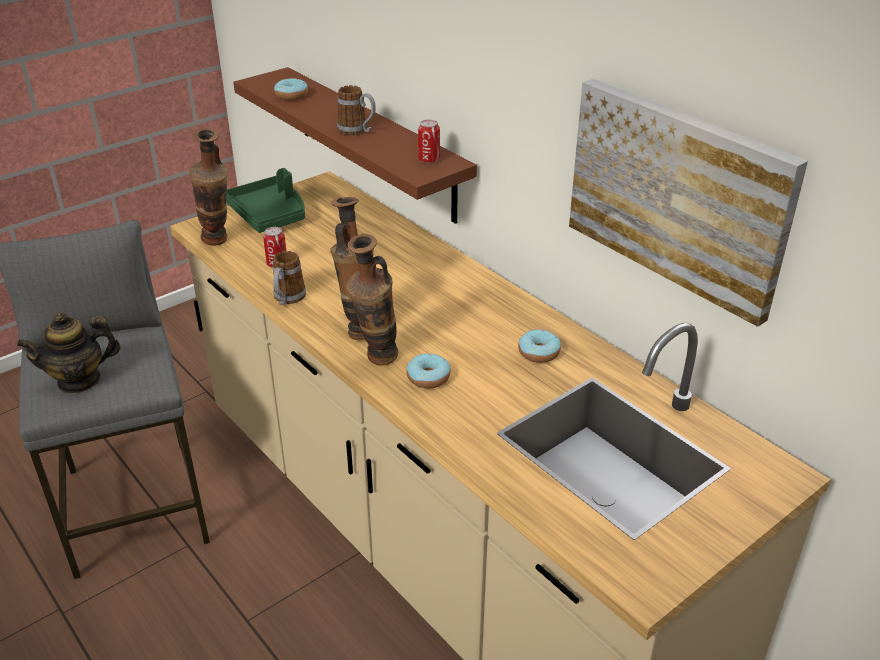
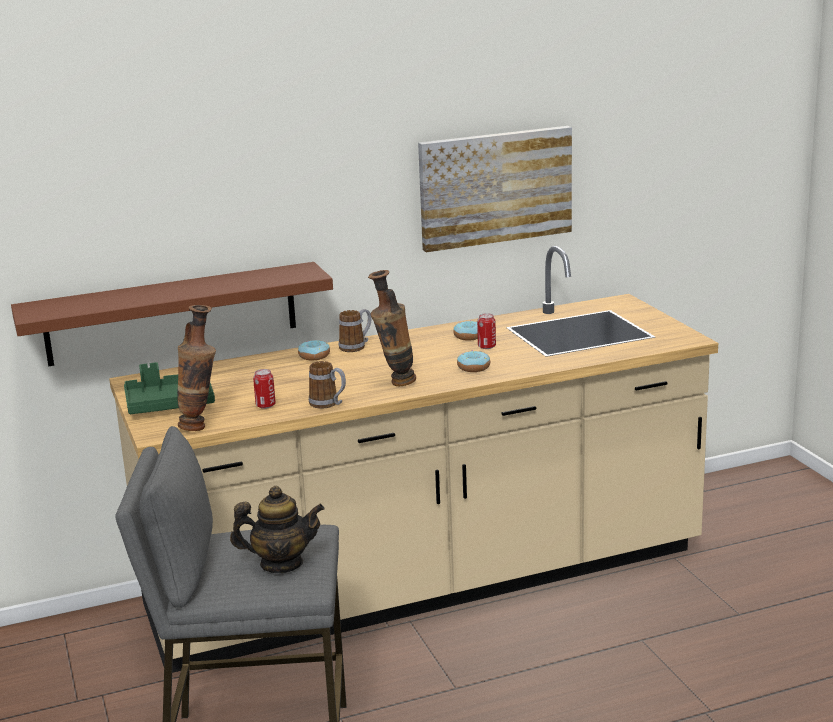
camera: 70 degrees left, 15 degrees down
teapot [17,312,121,393] -> teapot turned 90 degrees counterclockwise [230,486,324,573]
donut [274,78,308,100] -> donut moved to [298,340,330,360]
mug [337,85,376,135] -> mug moved to [339,309,371,352]
vase [347,234,398,365] -> none
can [418,119,440,164] -> can moved to [477,313,496,349]

